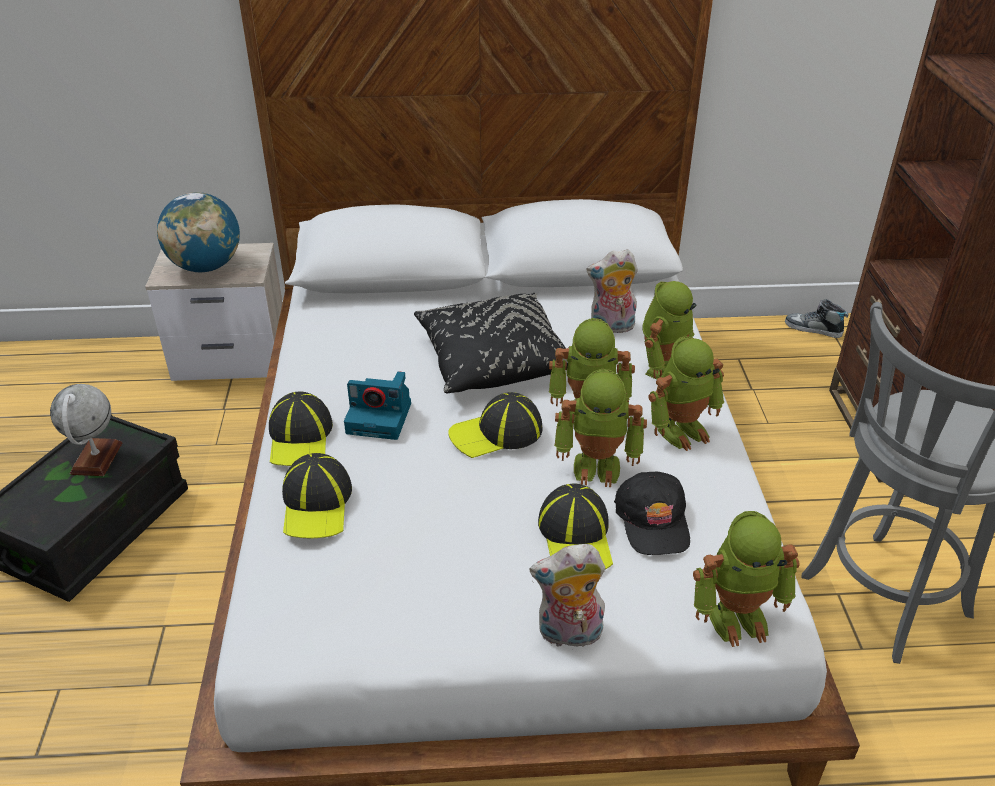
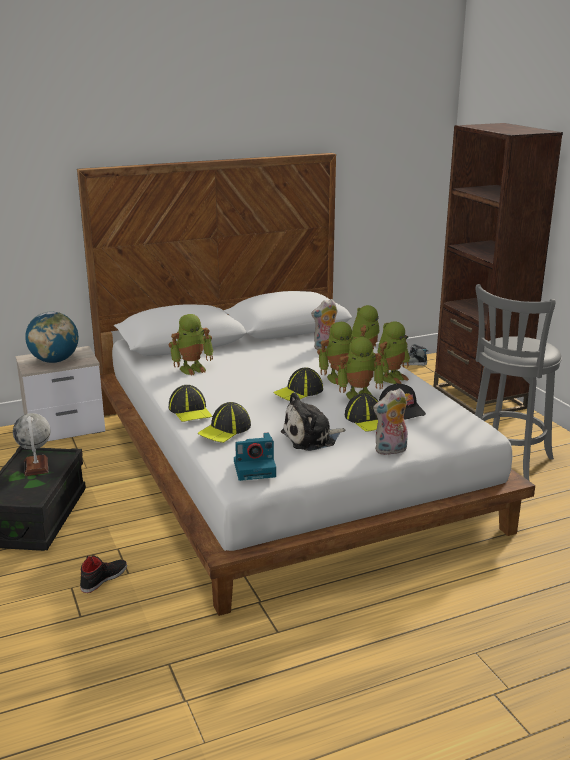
camera: 20 degrees left, 15 degrees down
cap [282,453,352,538] -> cap turned 60 degrees clockwise [198,402,251,443]
camera [344,371,411,440] -> camera moved to [234,433,276,481]
black pillow [414,293,568,393] -> none
toy robot [693,511,800,647] -> toy robot moved to [169,314,213,376]
none -> black shoe [80,555,127,593]
none -> plush toy [281,392,345,451]

